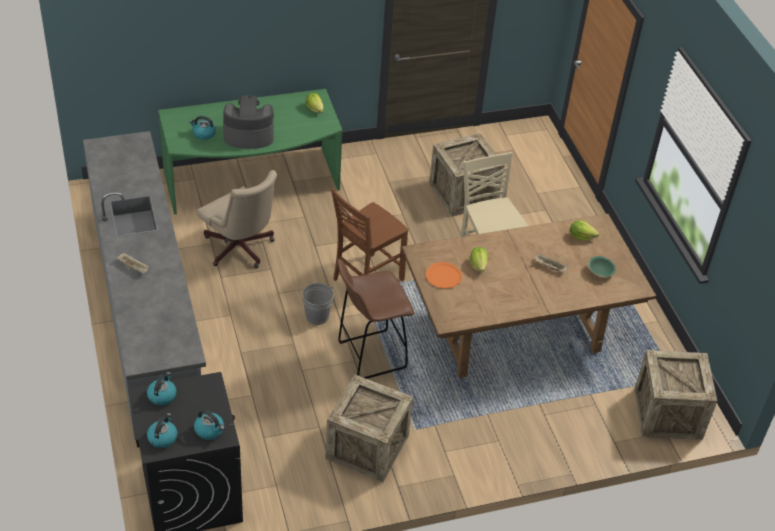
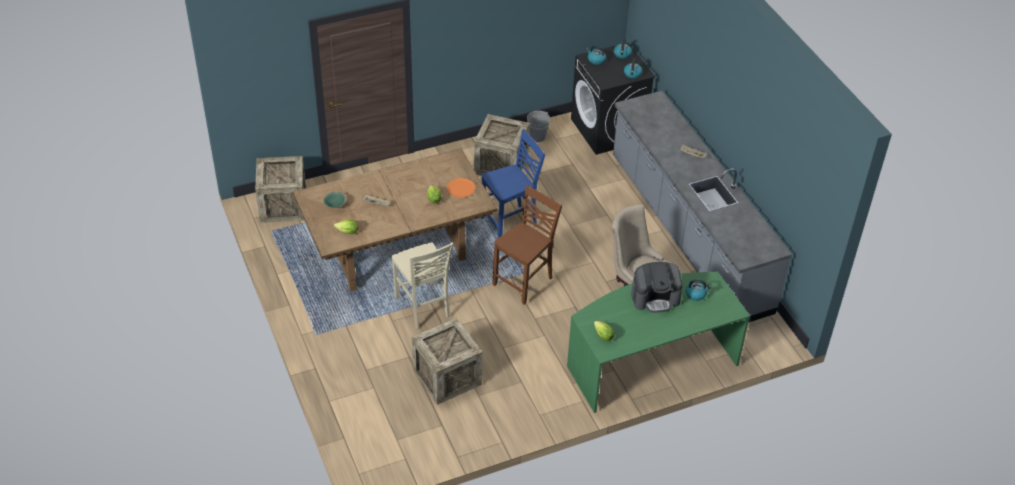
camera: 175 degrees right, 0 degrees up
grey bucket [302,283,334,325] -> grey bucket moved to [527,111,550,142]
brown stool [337,259,415,379] -> blue chair [481,129,545,238]

